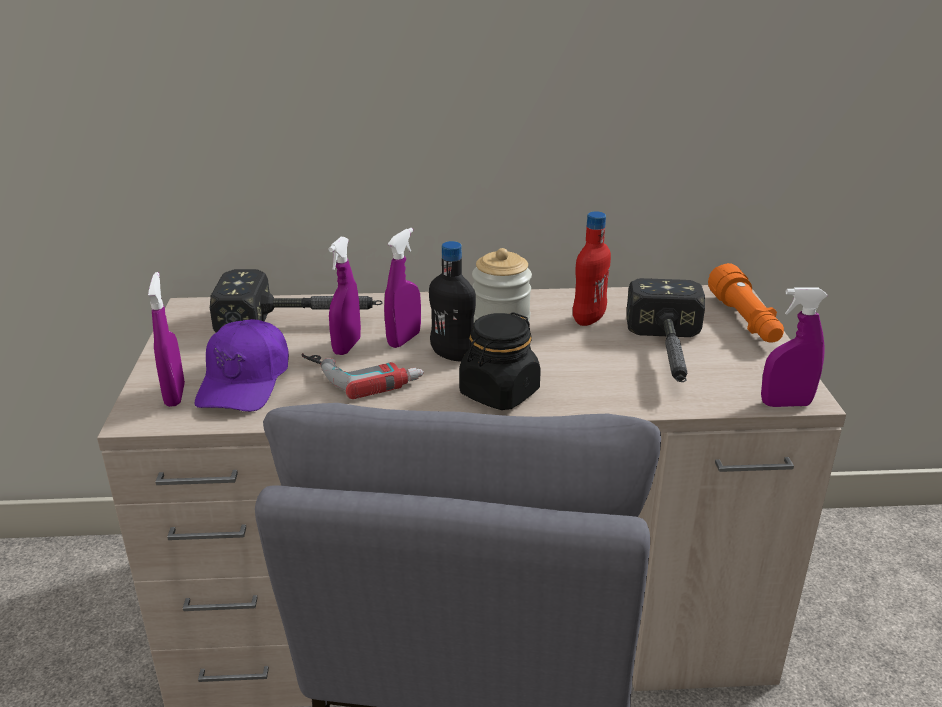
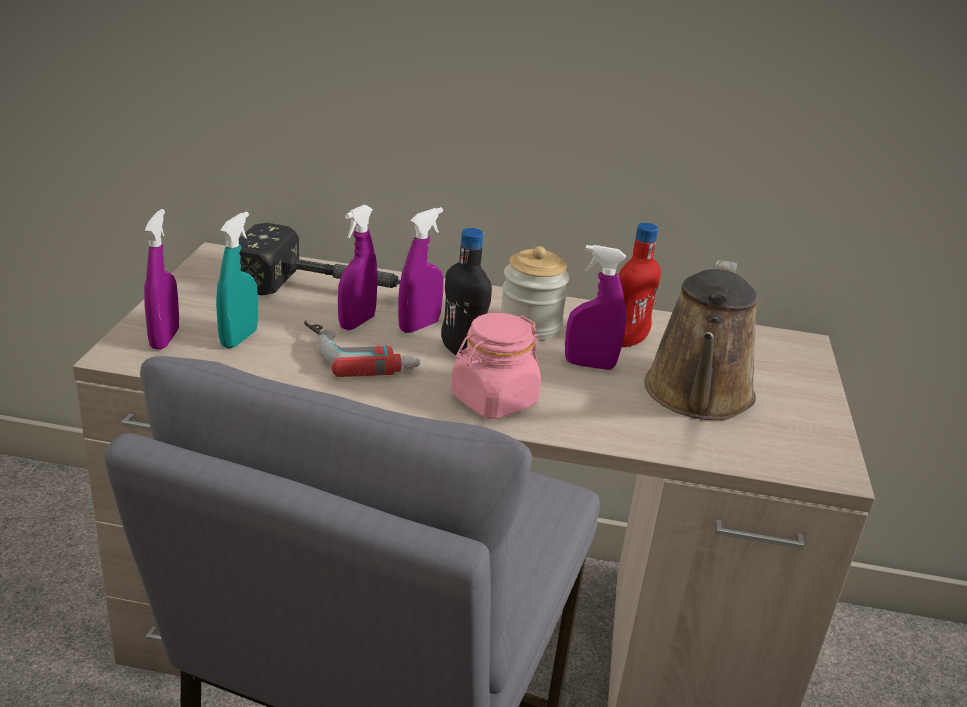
camera: 10 degrees right, 0 degrees up
purple cap [195,319,289,412] -> turquoise spray bottle [216,211,258,348]
black jar [459,312,541,410] -> pink jar [451,313,541,419]
hammer [627,278,705,382] -> brown watering can [644,260,758,420]
orange flashlight [708,263,784,343] -> none
purple spray bottle [761,287,828,407] -> purple spray bottle moved to [565,245,626,370]

